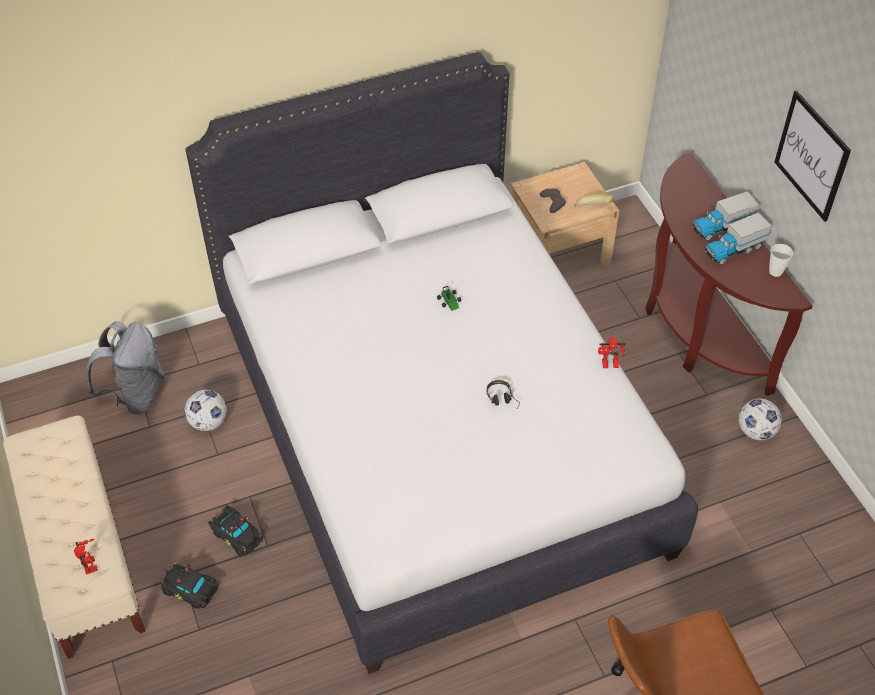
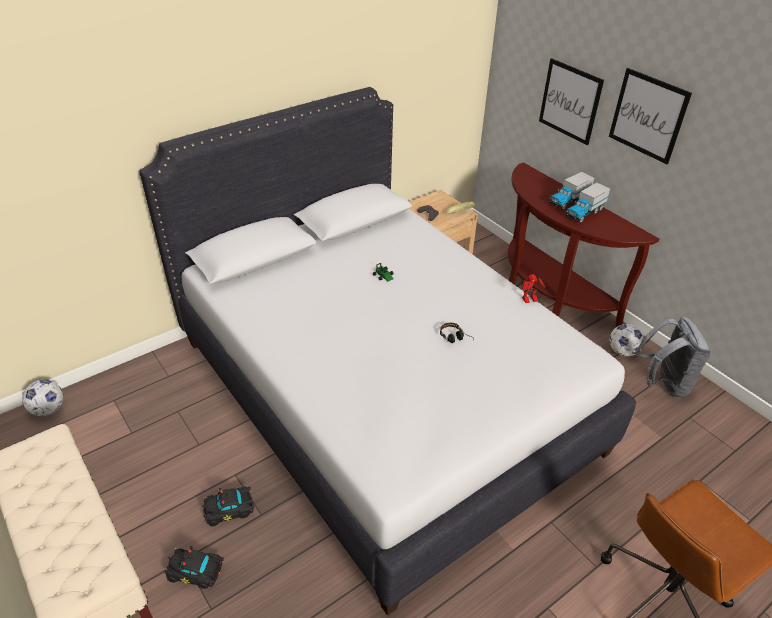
camera: 15 degrees left, 10 degrees down
toy robot [74,539,98,575] -> none
grey backpack [86,321,165,414] -> grey backpack moved to [635,317,710,398]
football [184,390,227,431] -> football moved to [22,380,63,416]
black toy car [208,505,263,557] -> black toy car turned 135 degrees clockwise [202,487,255,526]
cup [769,244,793,277] -> none
none -> picture [539,58,604,145]

